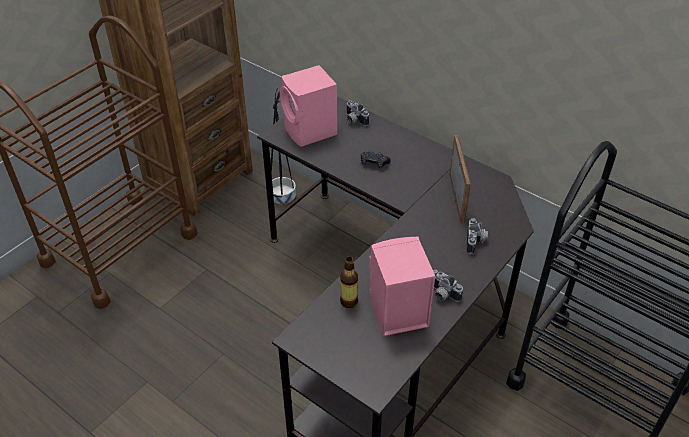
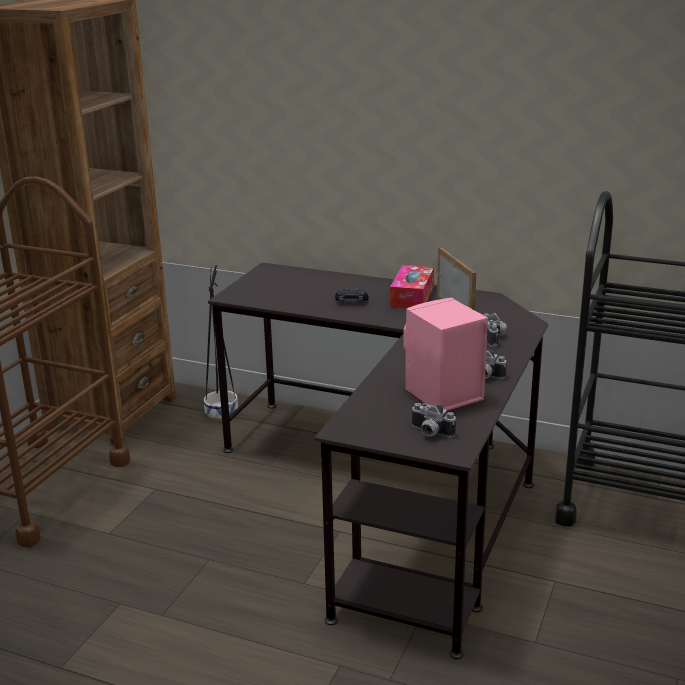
camera: 15 degrees left, 20 degrees down
pink speaker [279,65,337,147] -> none
bottle [340,256,358,308] -> none
camera [346,100,369,126] -> camera moved to [411,403,456,438]
none -> tissue box [390,265,434,308]

